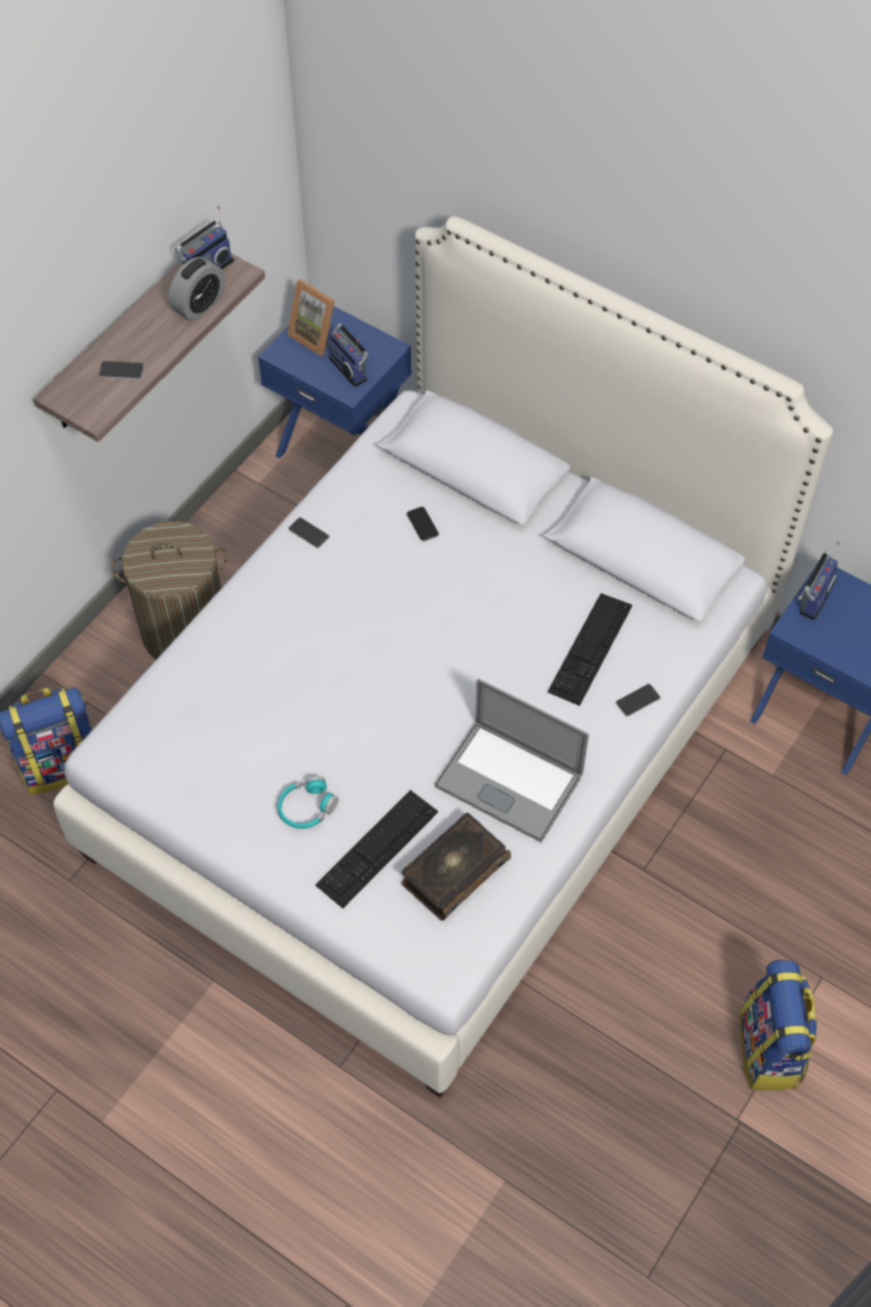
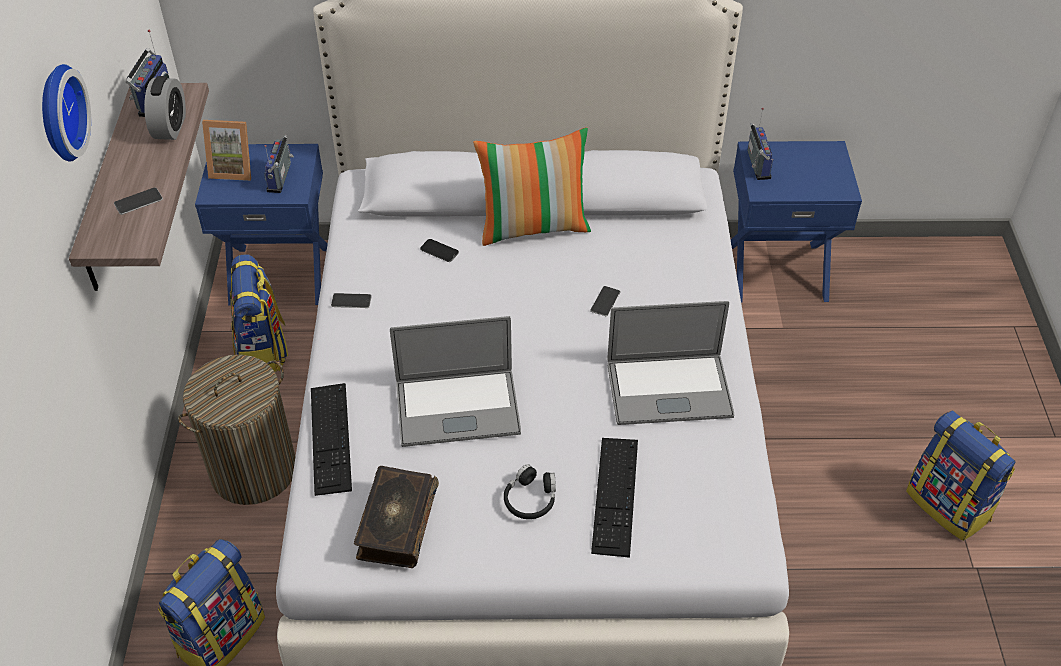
camera: 35 degrees left, 10 degrees down
turquoise headphones [277,776,339,829] -> black headphones [504,464,556,519]
radio [329,323,368,387] -> radio turned 75 degrees clockwise [264,135,293,193]
book [401,813,511,921] -> book moved to [354,466,439,568]
keyboard [547,593,632,706] -> keyboard moved to [311,383,352,496]
phone [616,684,661,717] -> phone moved to [590,286,620,316]
none -> wall clock [42,64,91,162]
none -> backpack [230,254,288,372]
none -> laptop [390,316,521,447]
none -> pillow [473,127,591,246]

